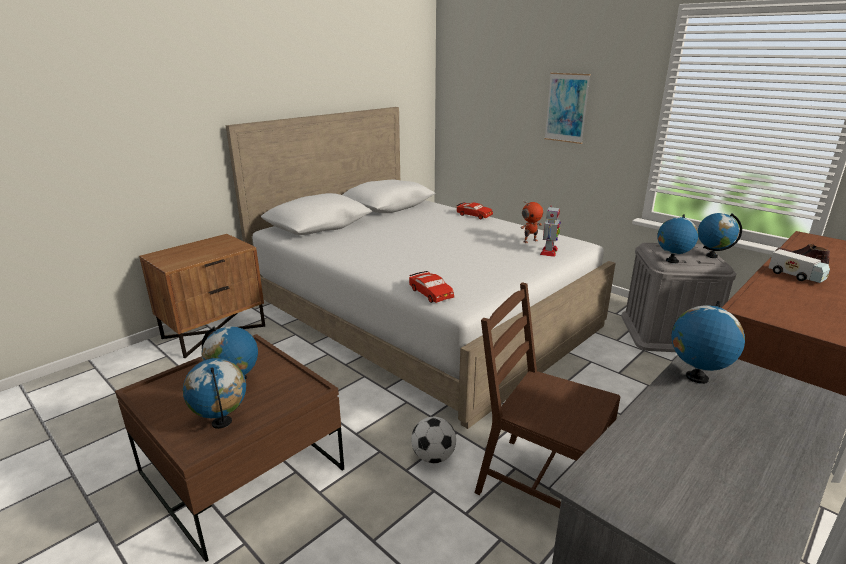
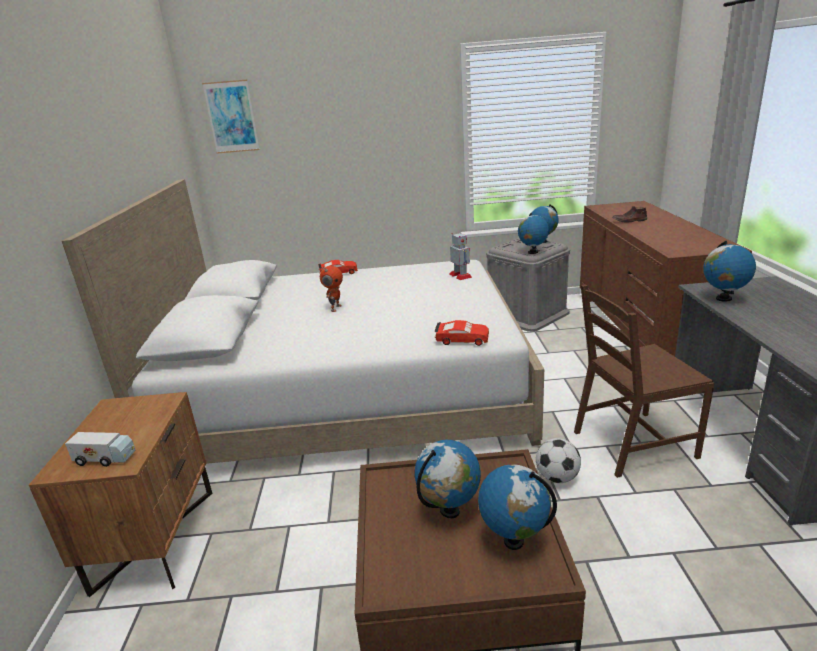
camera: 45 degrees left, 0 degrees up
toy robot [520,200,544,243] -> toy robot moved to [320,266,343,312]
picture [544,73,591,144] -> picture moved to [202,80,260,153]
toy truck [769,249,830,283] -> toy truck moved to [65,432,136,467]

